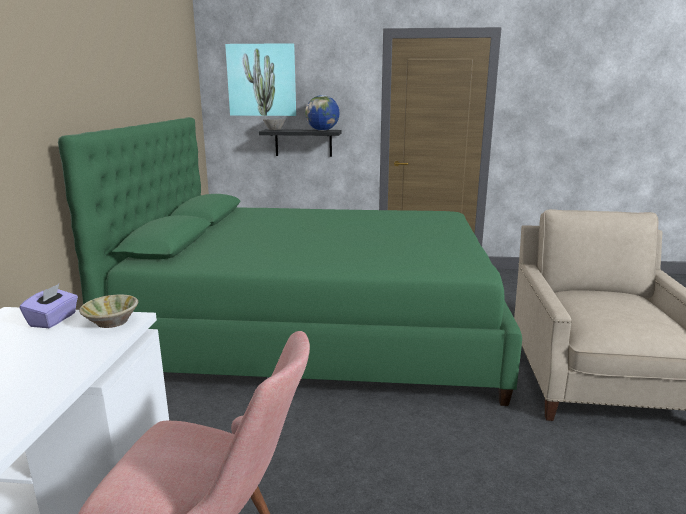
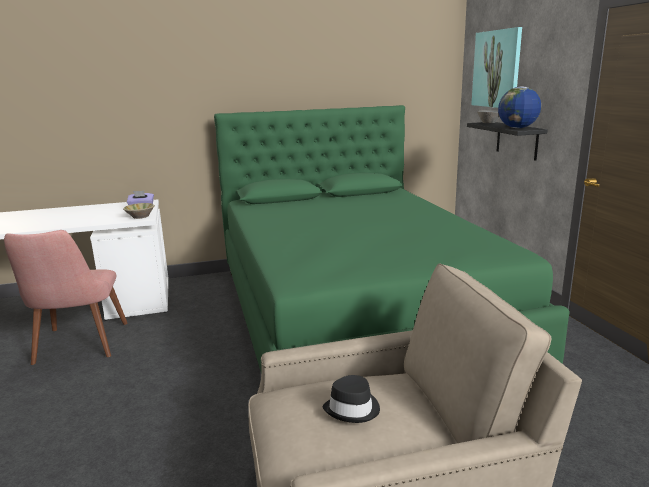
camera: 70 degrees right, 0 degrees up
none -> black hat [323,375,380,423]

